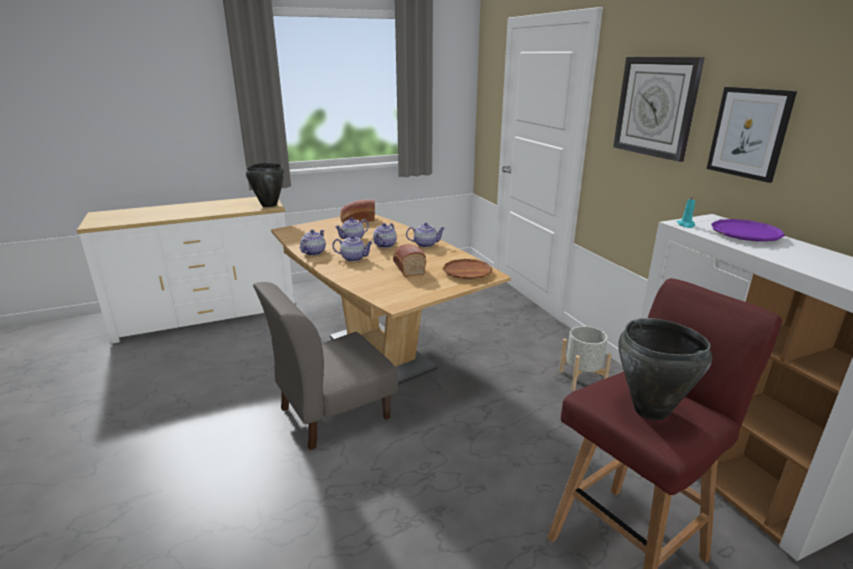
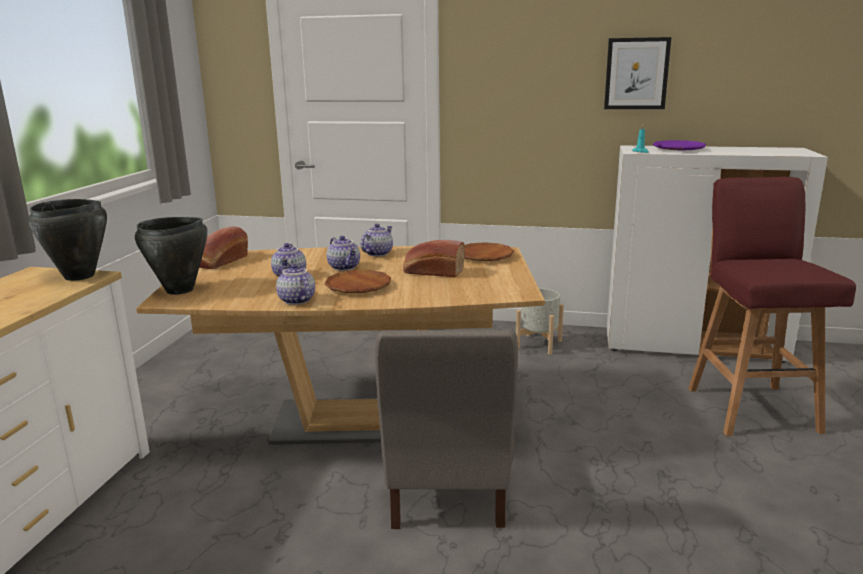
camera: 55 degrees left, 5 degrees down
teapot [332,235,374,262] -> brown plate [325,270,391,293]
wall clock [613,57,705,162] -> none
black cooking pot [618,318,712,421] -> black cooking pot moved to [135,217,208,295]

